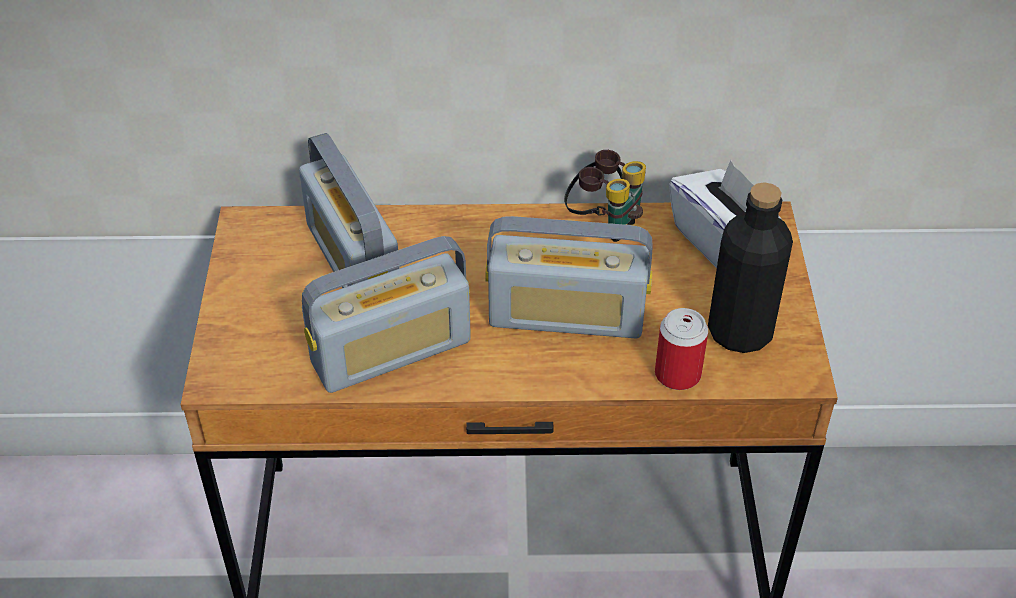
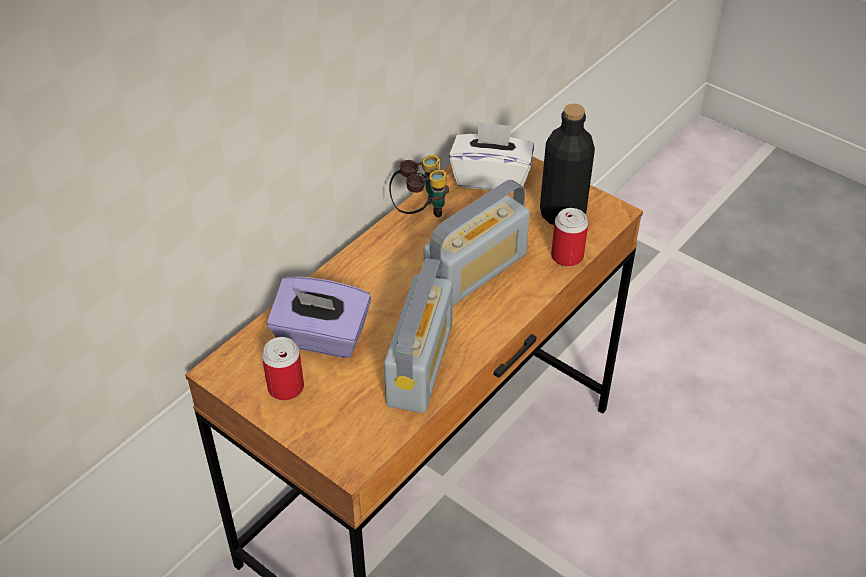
camera: 50 degrees left, 0 degrees up
radio [299,133,400,288] -> purple tissue box [267,276,371,358]
none -> can [262,337,304,401]

